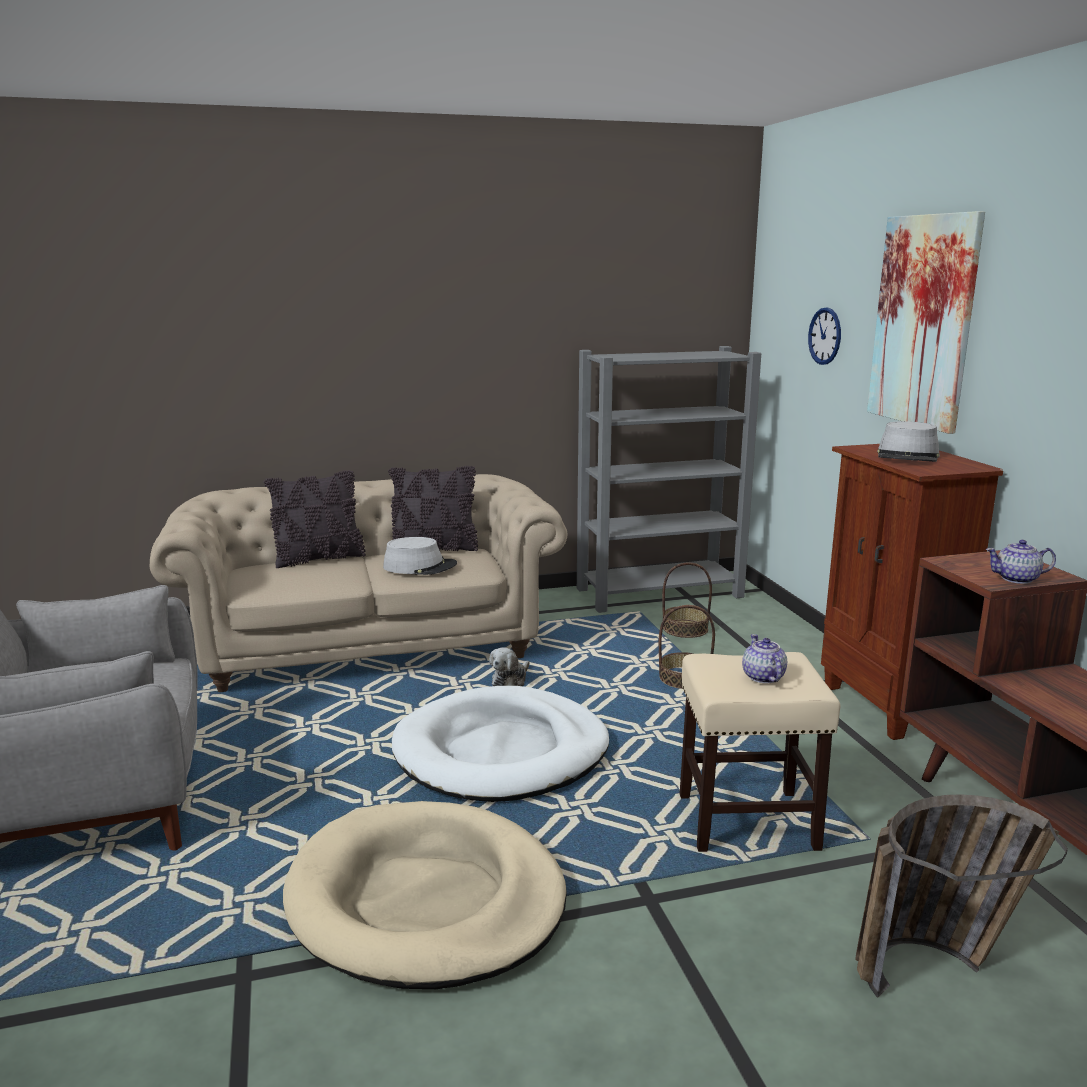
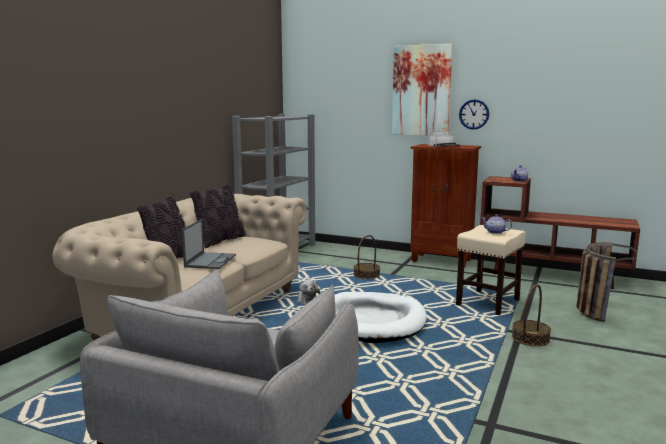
camera: 50 degrees left, 5 degrees down
beige dog bed [283,801,567,989] -> none
grey hat [383,537,457,575] -> none
basket [662,562,712,638] -> basket moved to [512,284,551,346]
wall clock [808,308,841,365] -> wall clock moved to [459,99,489,130]
none -> laptop [182,219,236,269]

